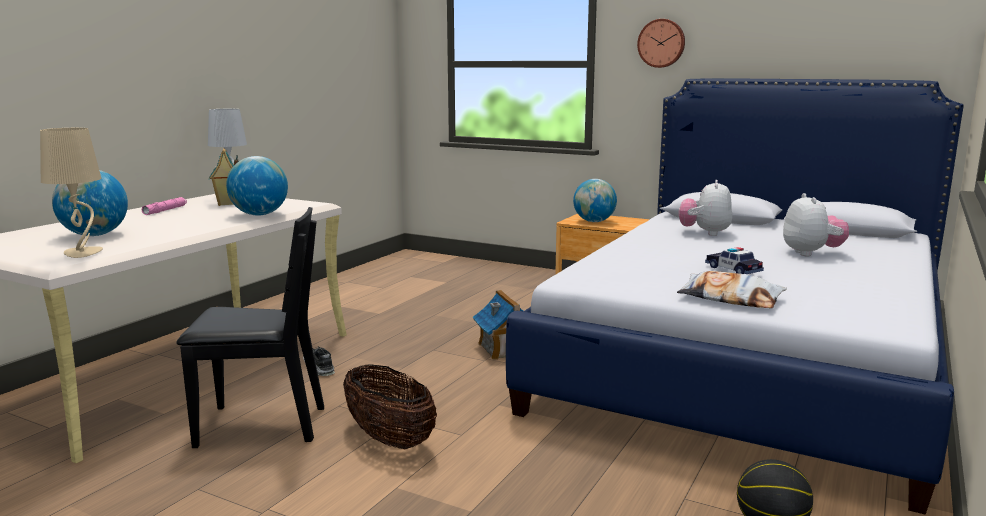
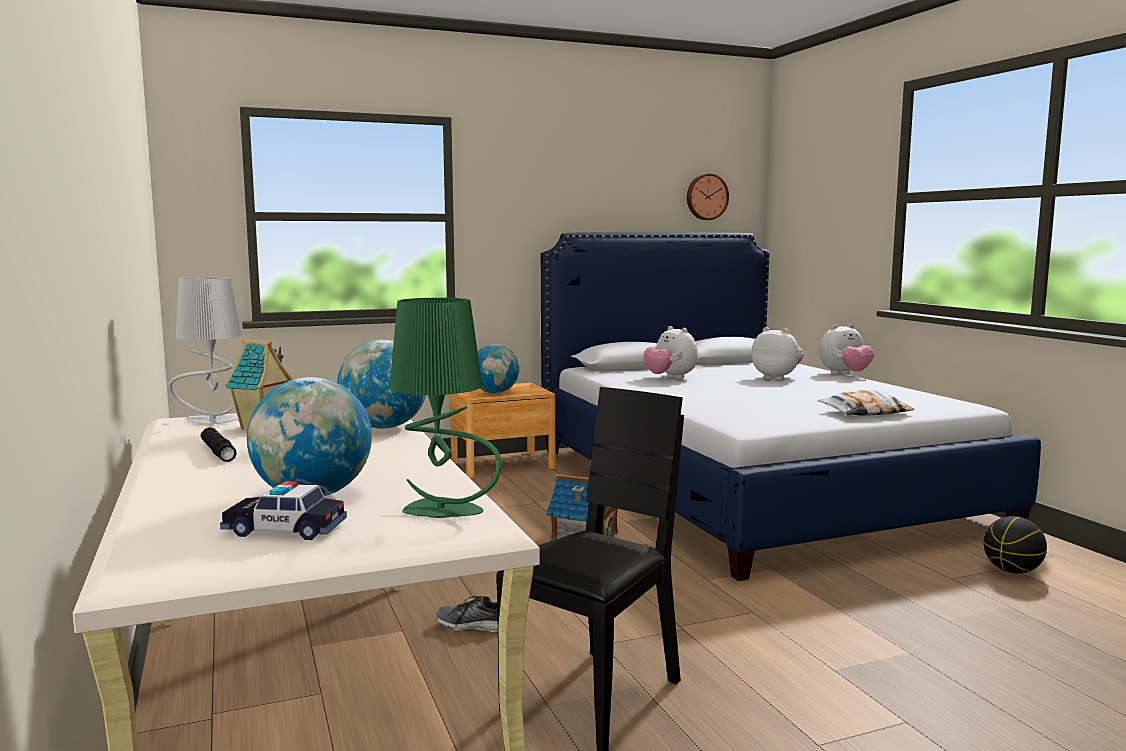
camera: 50 degrees left, 5 degrees down
beige table lamp [40,128,103,258] -> green table lamp [390,298,501,518]
pink flashlight [142,197,187,215] -> black flashlight [201,427,237,462]
basket [343,365,437,449] -> none
wall clock [637,19,685,68] -> wall clock moved to [687,174,729,220]
toy car [705,247,764,274] -> toy car moved to [220,481,347,540]
none -> plush toy [819,324,874,375]

